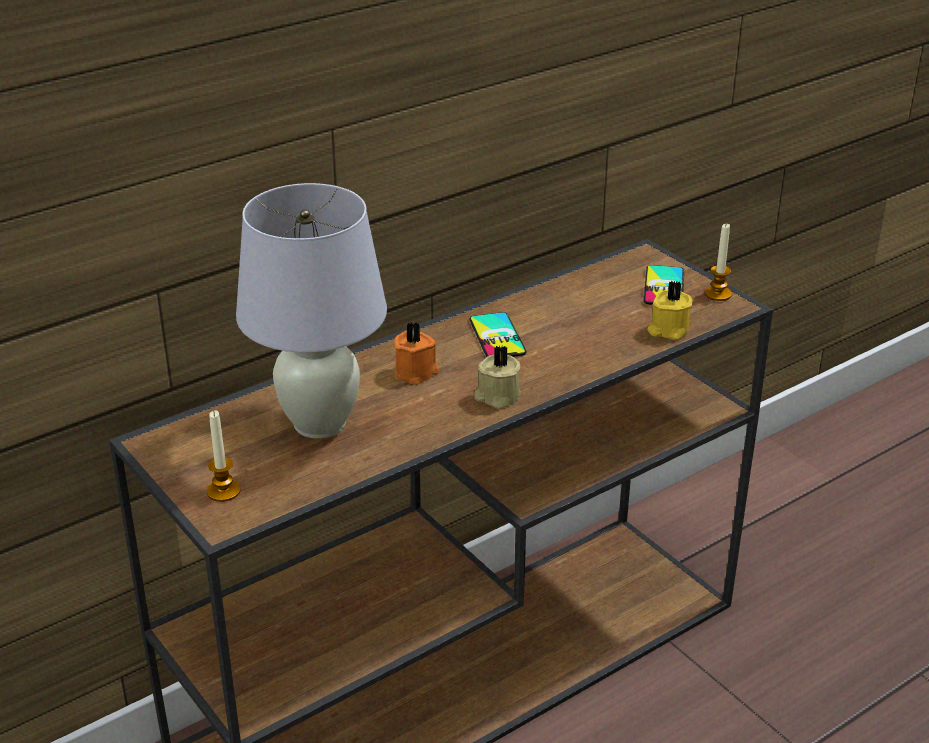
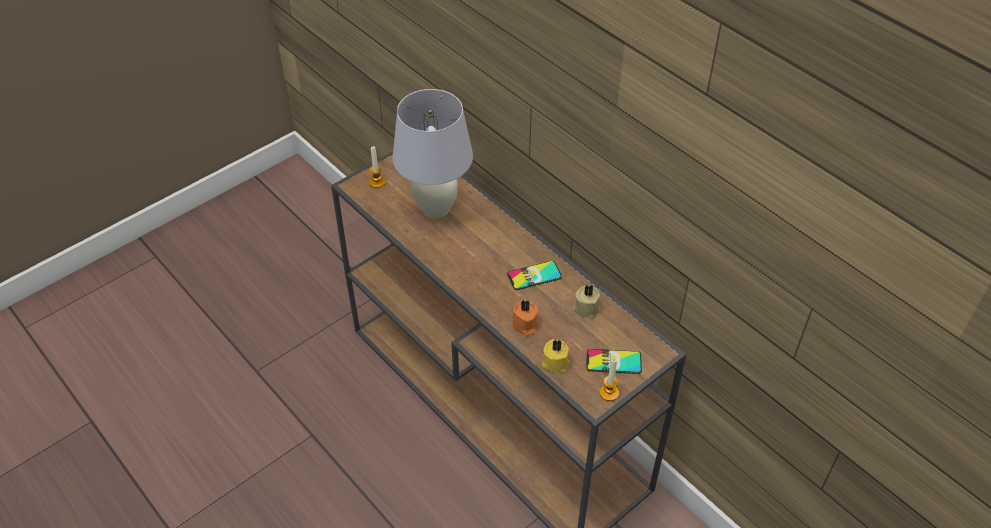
camera: 85 degrees right, 15 degrees up
orange candle [394,322,439,385] -> orange candle moved to [511,300,538,336]
beige candle [474,346,521,409] -> beige candle moved to [573,284,600,319]

